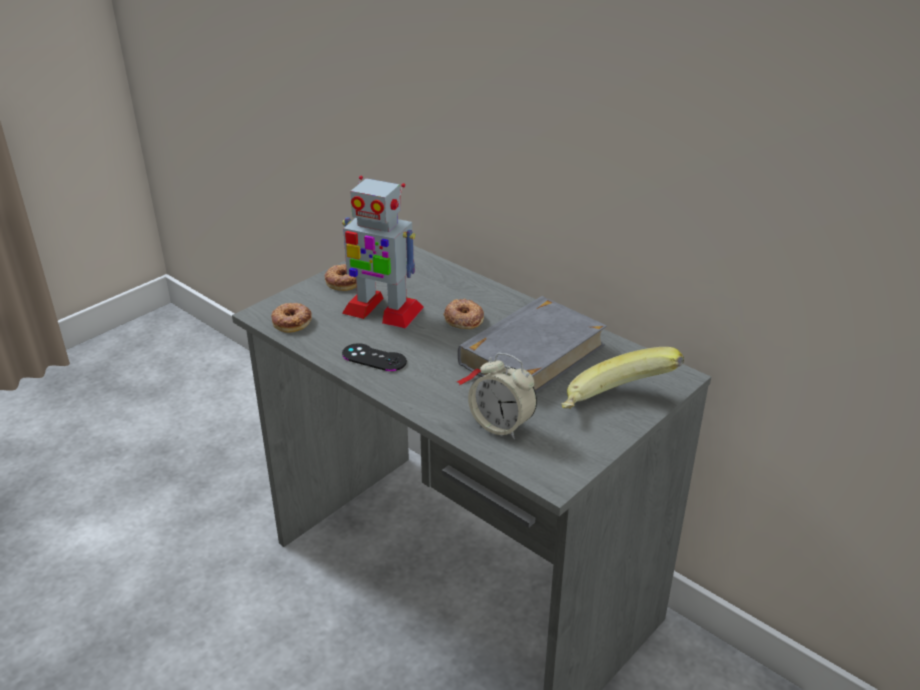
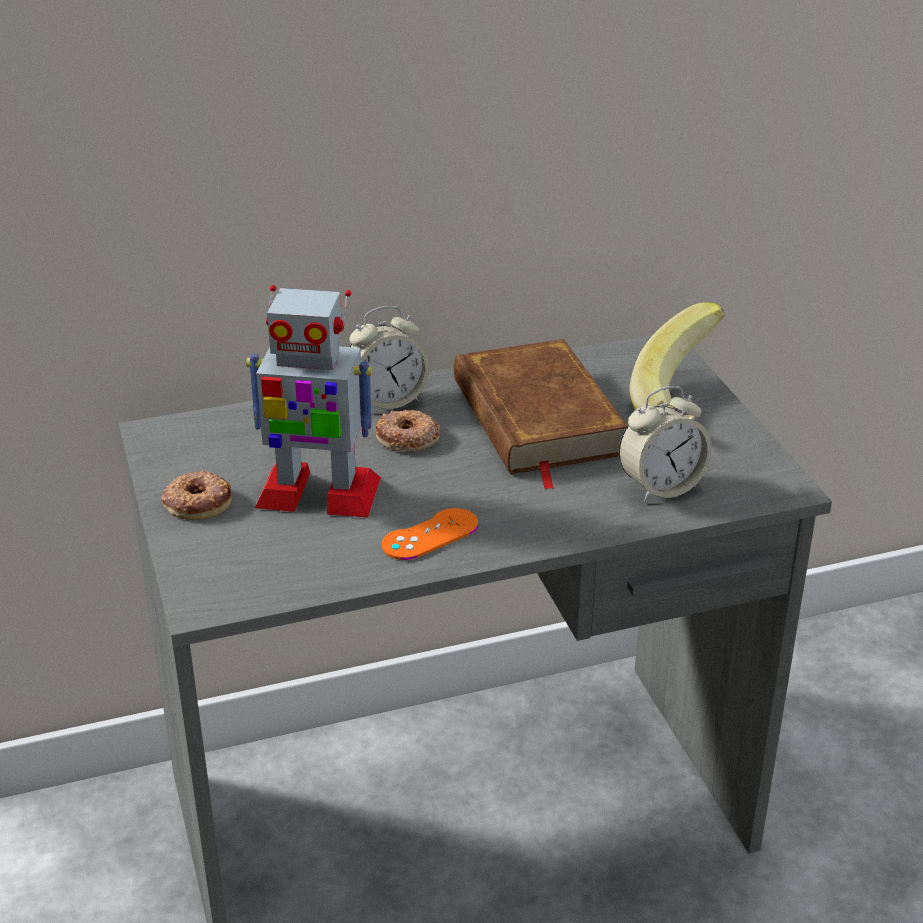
camera: 60 degrees left, 0 degrees up
donut [271,303,312,333] -> none
toy robot [342,176,424,329] -> toy robot turned 45 degrees clockwise [246,285,381,518]
black game controller [342,343,407,371] -> orange game controller [382,508,478,560]
grey book [457,296,607,393] -> brown book [454,339,627,490]
none -> alarm clock [349,306,429,409]

